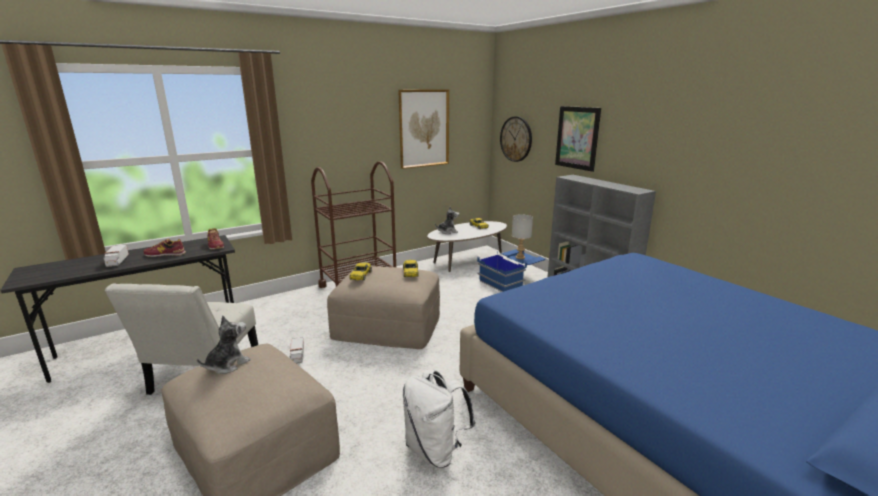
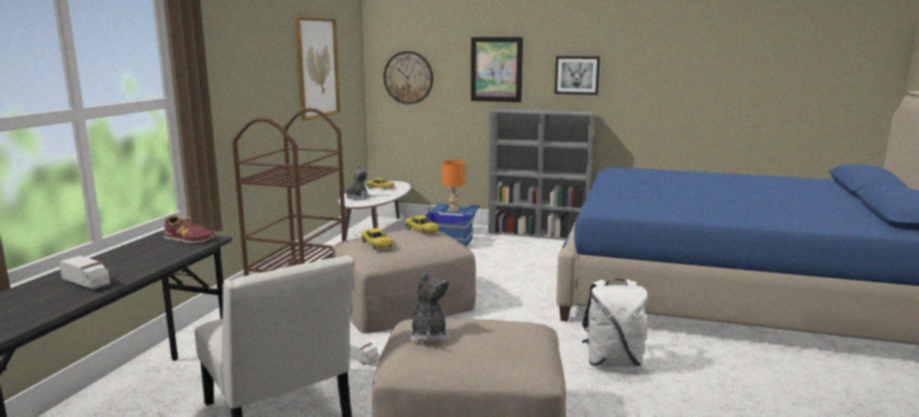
camera: 40 degrees left, 5 degrees down
shoe [143,239,186,257] -> none
grey table lamp [512,214,533,259] -> orange table lamp [442,160,465,212]
none -> picture [555,56,600,95]

